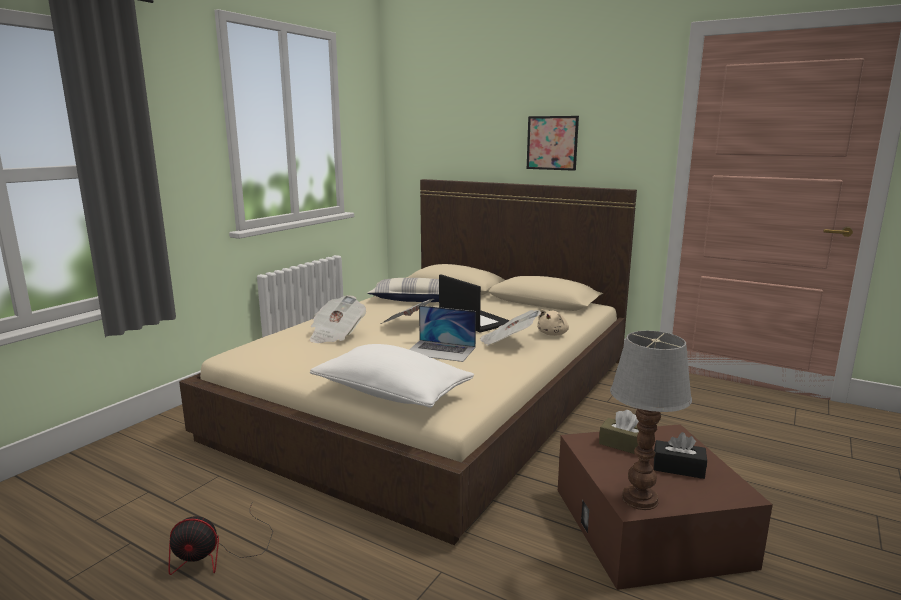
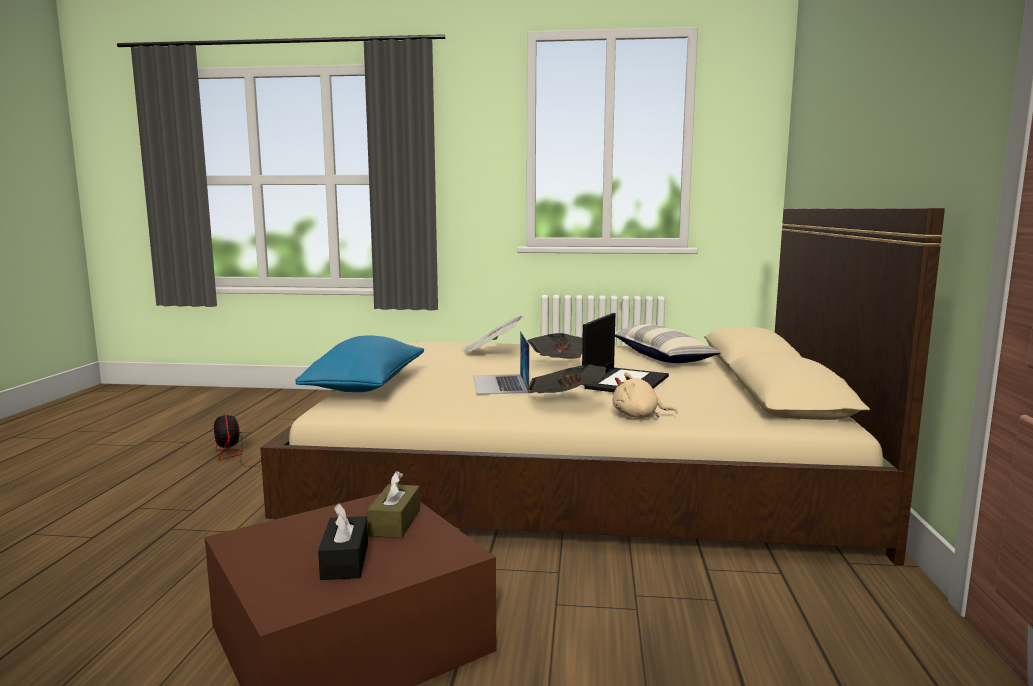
camera: 65 degrees right, 5 degrees down
white pillow [310,344,474,408] -> blue pillow [295,335,424,392]
picture [527,116,579,171] -> none
table lamp [610,331,692,510] -> none

